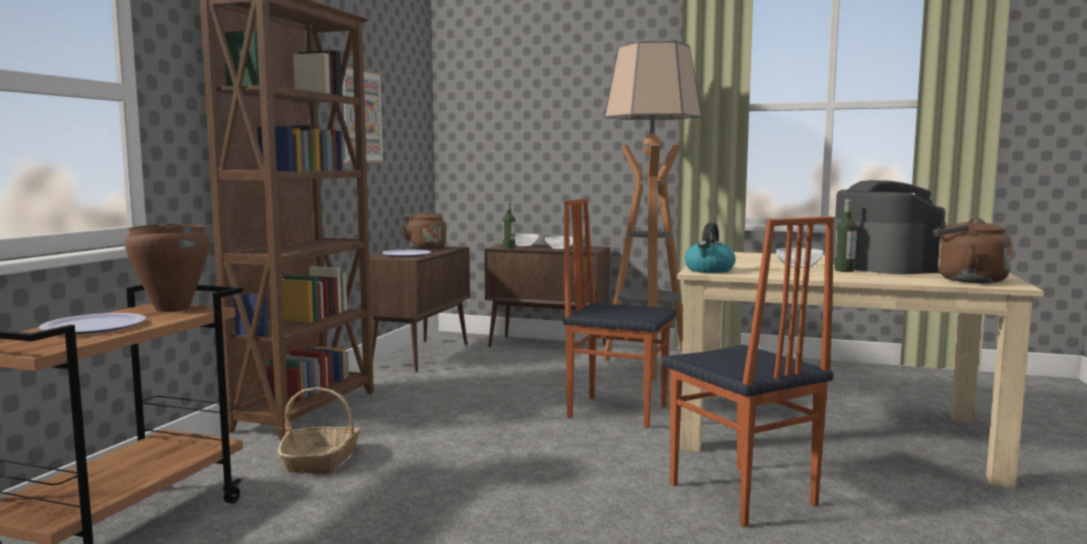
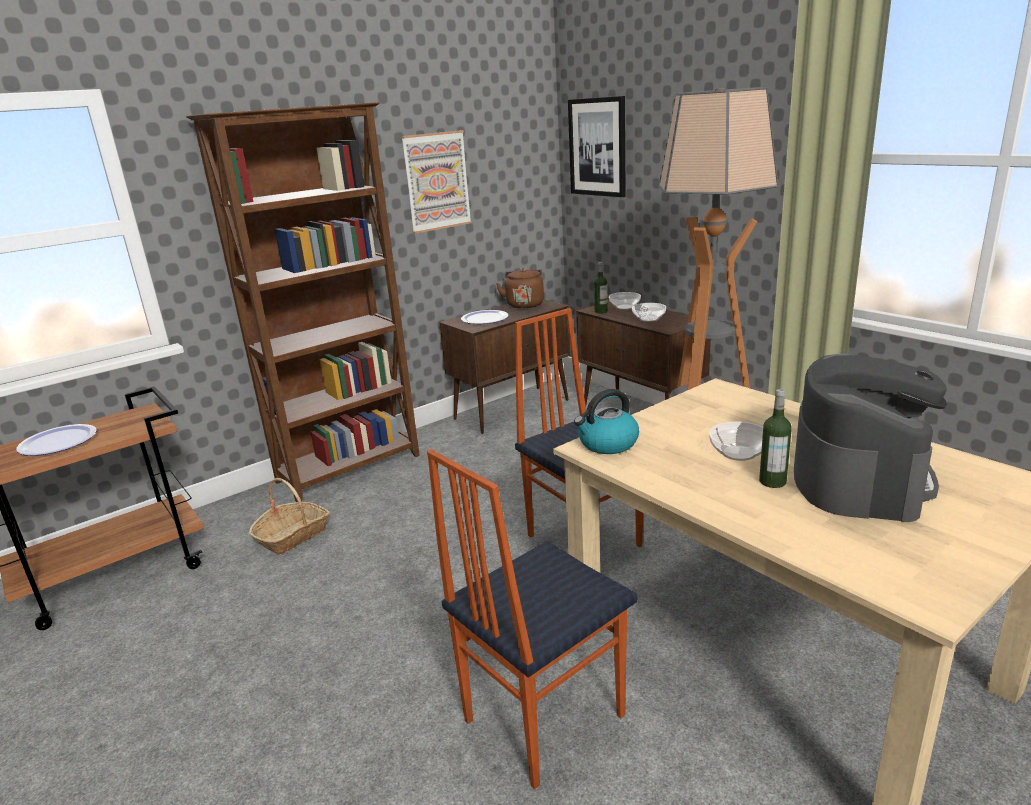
camera: 35 degrees right, 15 degrees up
brown cooking pot [124,224,210,312] -> none
chair [662,216,834,527] -> chair turned 45 degrees clockwise [427,449,638,789]
brown kettle [933,218,1012,283] -> none
none -> picture [568,96,626,197]

